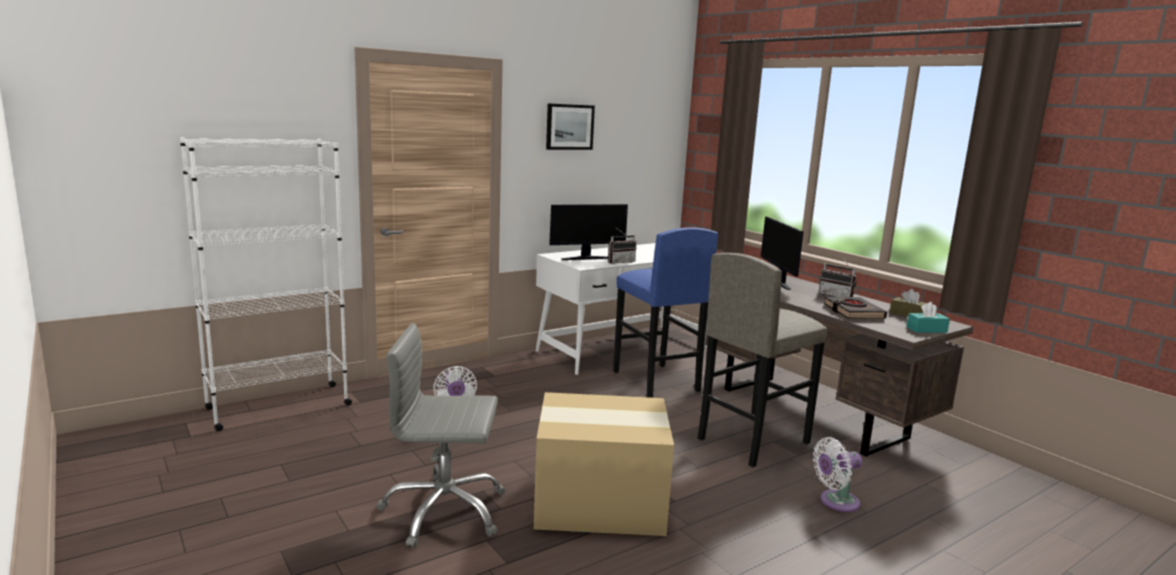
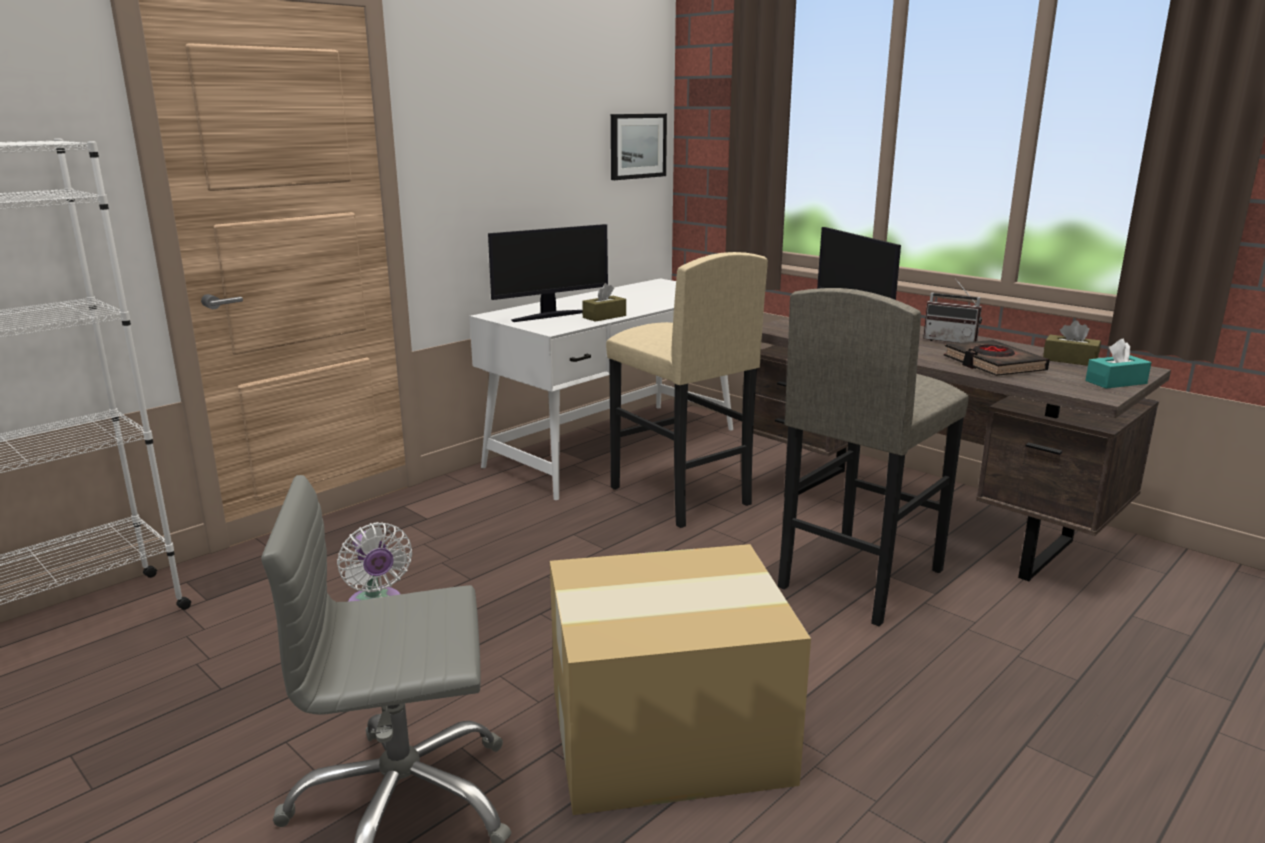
camera: 10 degrees left, 5 degrees up
picture [546,103,595,150] -> picture moved to [611,114,667,180]
radio [608,227,637,264] -> brown tissue box [582,283,626,322]
blue stool [613,227,718,398] -> beige stool [606,252,768,528]
white fan [813,437,862,512] -> none

